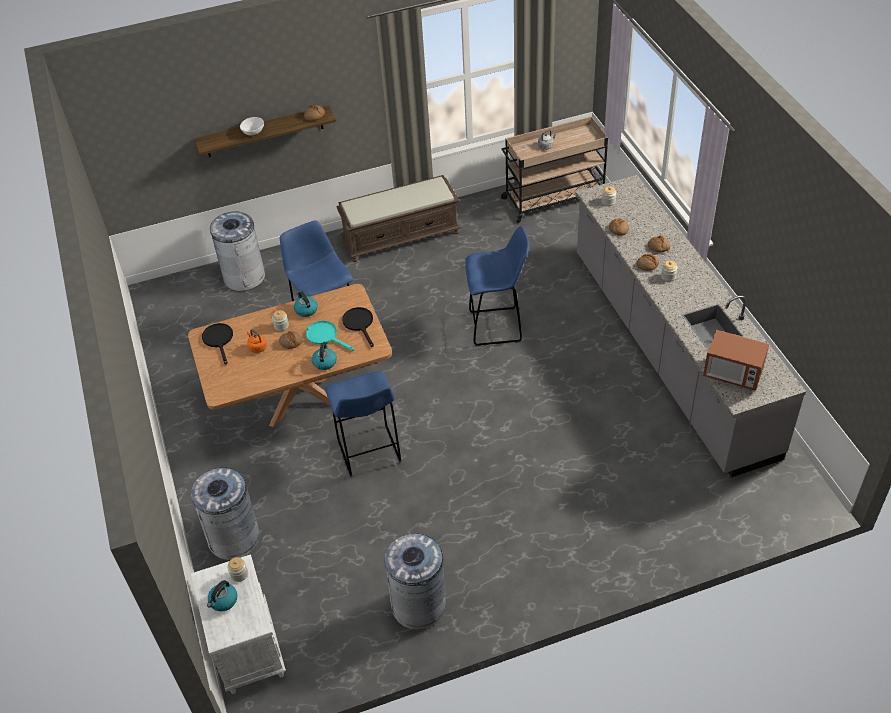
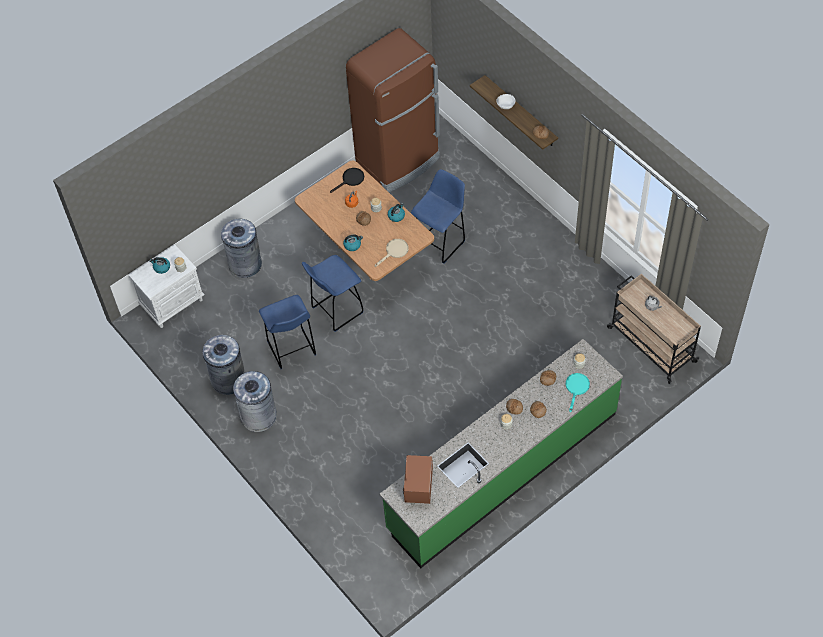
camera: 70 degrees right, 10 degrees up
grey trash can [210,211,265,291] -> grey trash can moved to [233,371,276,432]
turquoise frying pan [306,321,354,351] -> turquoise frying pan moved to [566,373,590,412]
brown bench [336,175,461,262] -> none
black frying pan [342,307,374,347] -> beige frying pan [375,239,409,267]
blue stool [465,226,529,346] -> blue stool moved to [259,295,316,369]
grey counter [576,175,806,477] -> green counter [379,339,623,568]
none -> brown fridge [346,28,440,192]

